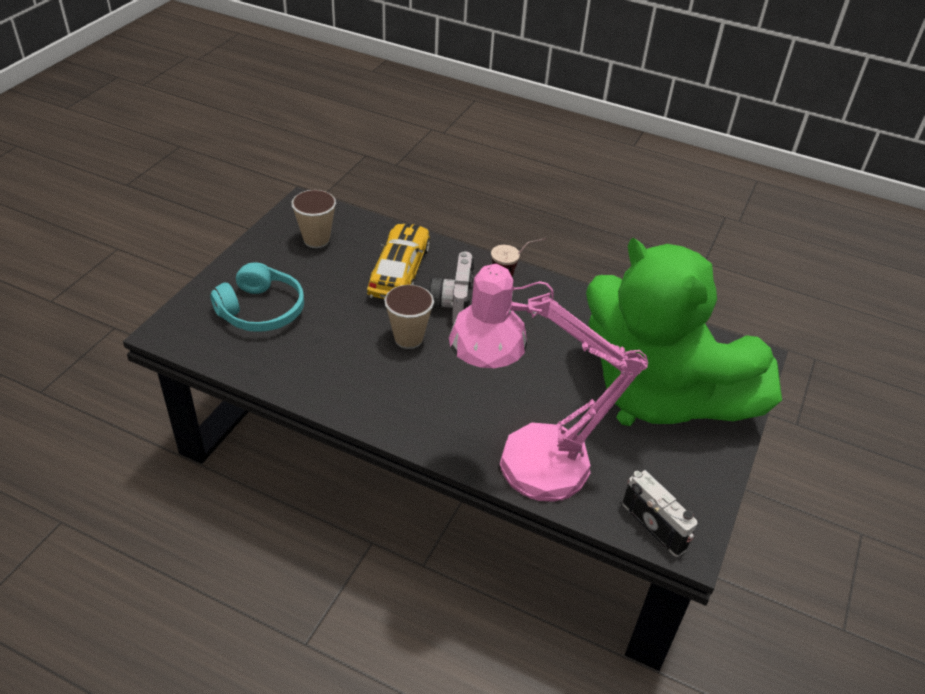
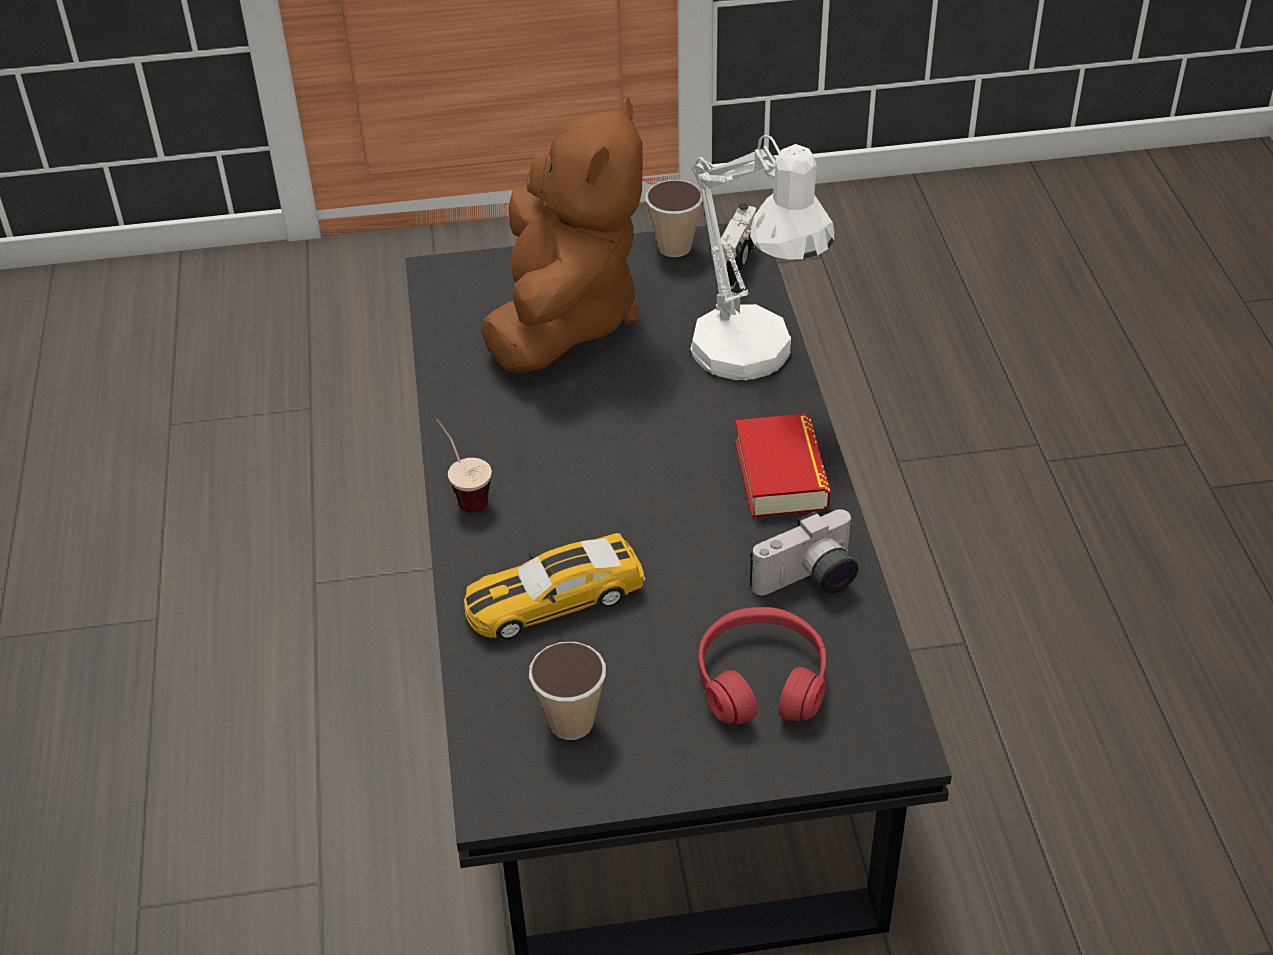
camera: 120 degrees left, 0 degrees up
turquoise headphones [210,263,304,332] -> red headphones [698,607,826,725]
cup [384,285,434,349] -> cup moved to [646,180,703,257]
camera [429,251,475,324] -> camera moved to [750,509,858,595]
pink table lamp [449,264,648,502] -> white table lamp [690,135,834,380]
green plush toy [586,238,782,426] -> brown plush toy [481,97,643,374]
none -> book [735,414,831,518]

